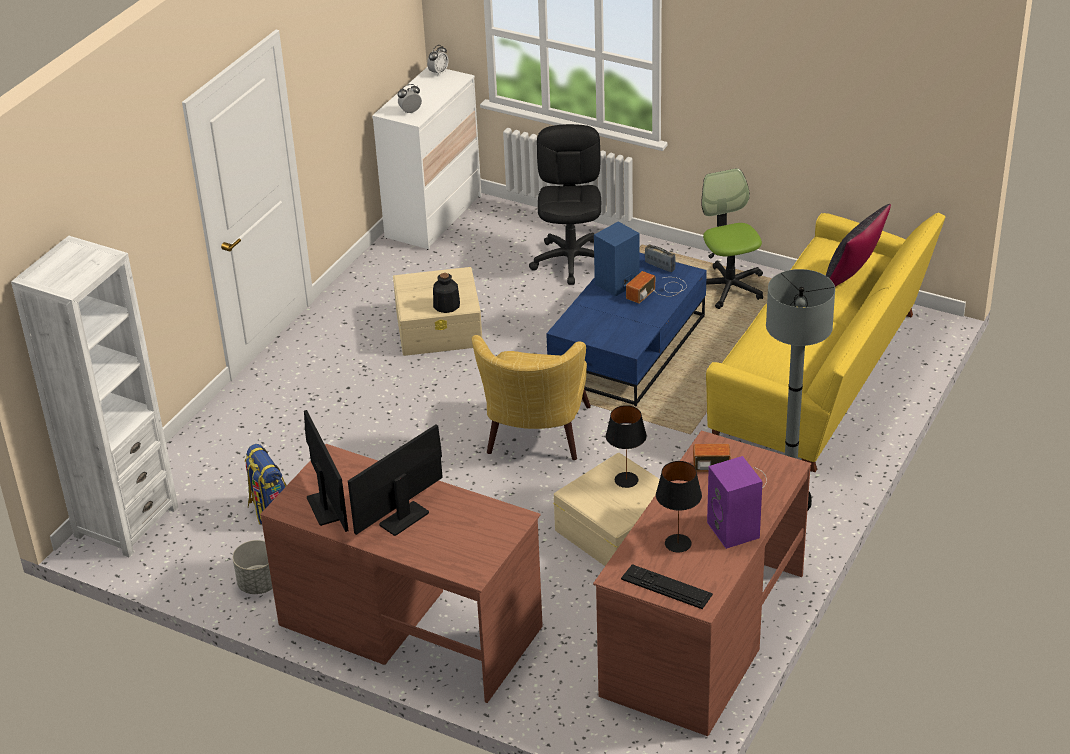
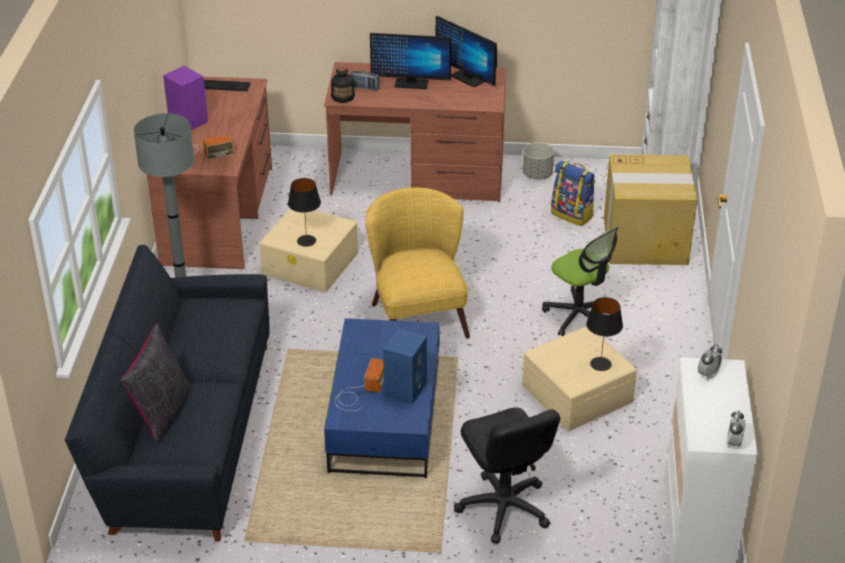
camera: 155 degrees right, 0 degrees up
monitor [348,424,443,536] -> monitor turned 75 degrees clockwise [370,33,451,89]
bottle [433,273,460,313] -> bottle moved to [331,67,355,103]
radio [645,244,676,272] -> radio moved to [351,71,379,91]
black table lamp [656,461,702,552] -> black table lamp moved to [586,297,623,371]
office chair [701,168,763,309] -> office chair moved to [542,226,619,336]
yellow sofa [706,213,945,472] -> black sofa [65,245,270,542]
none -> cardboard box [604,154,697,265]

